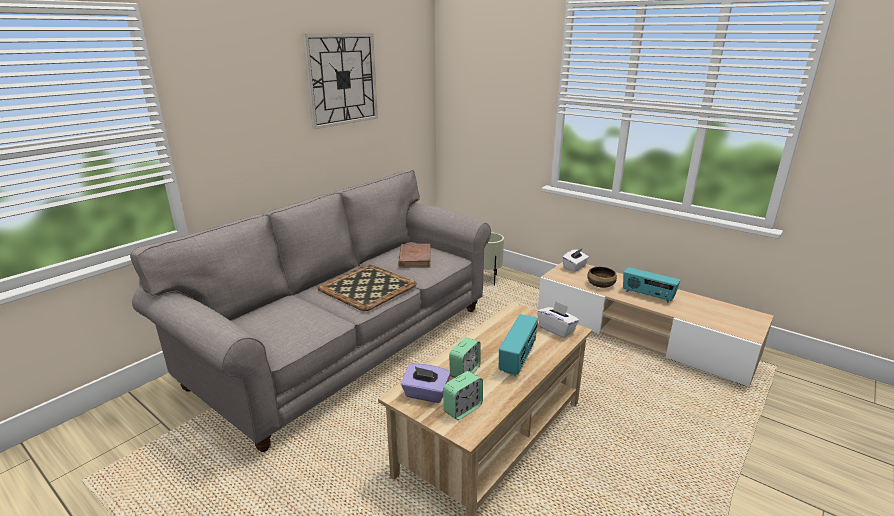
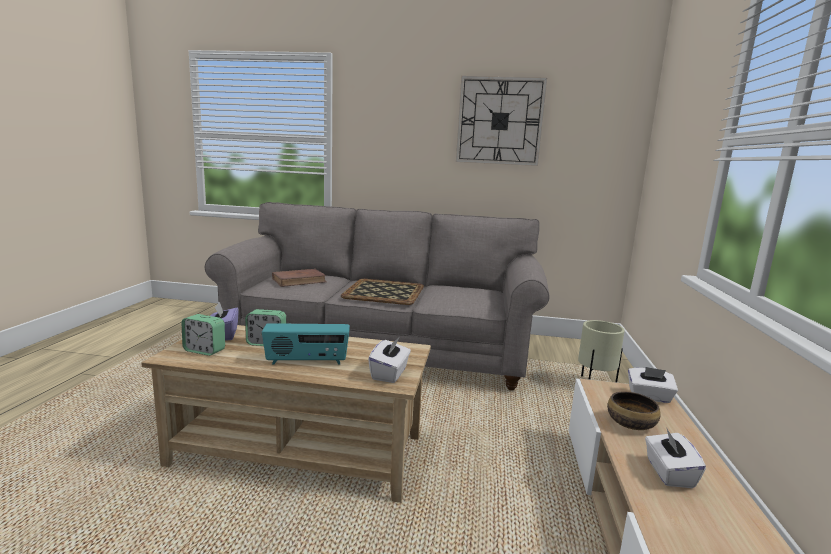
camera: 60 degrees right, 10 degrees down
brown book [398,244,431,268] -> brown book moved to [272,269,327,287]
radio [623,267,680,303] -> white tissue box [645,429,706,488]

